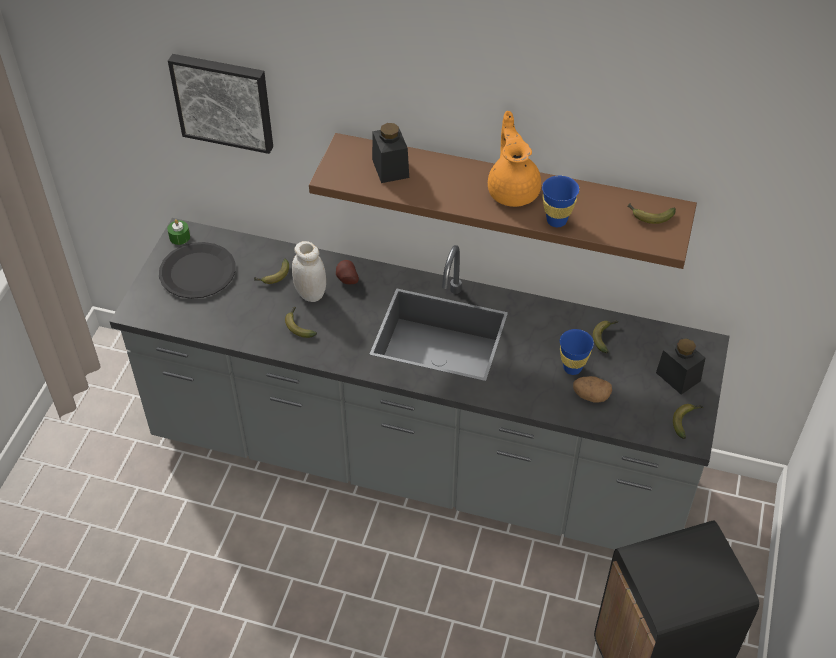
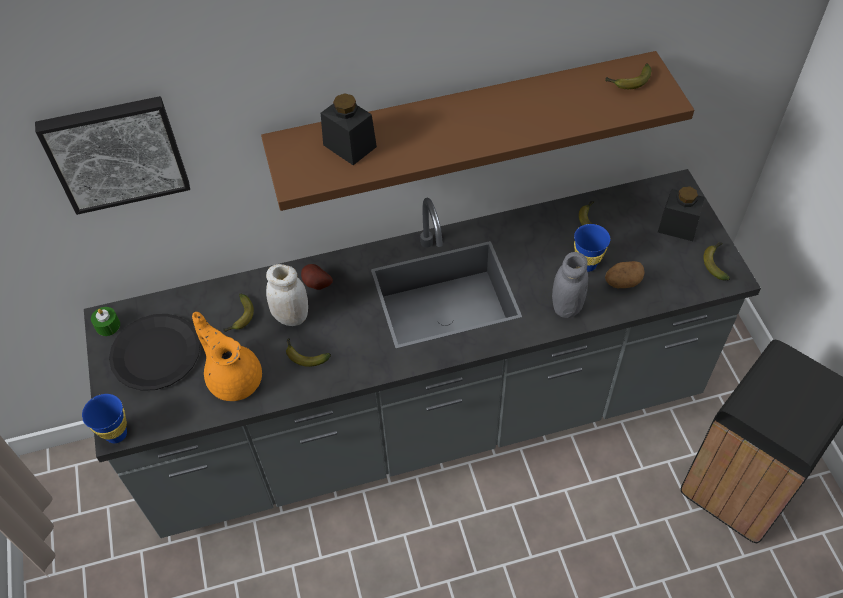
camera: 30 degrees left, 5 degrees up
orange teapot [488,111,541,207] -> orange teapot moved to [192,312,262,401]
blue cup [542,176,579,227] -> blue cup moved to [82,394,127,443]
none -> grey jar [552,252,588,318]

